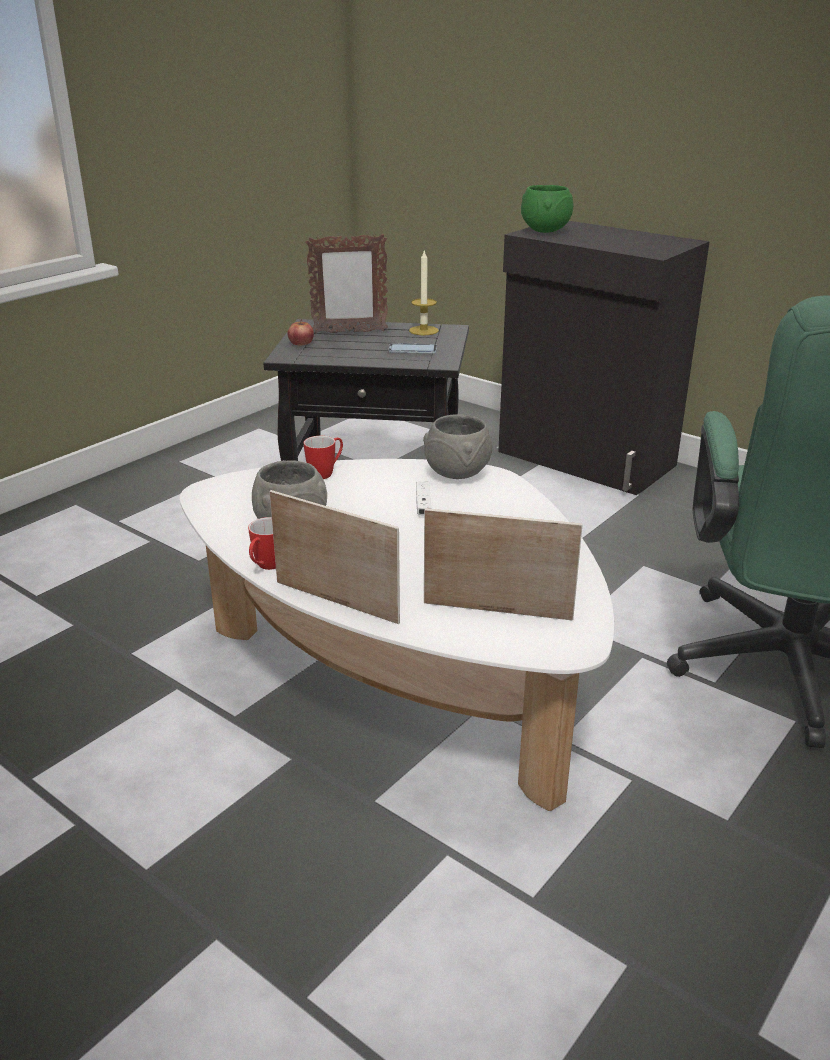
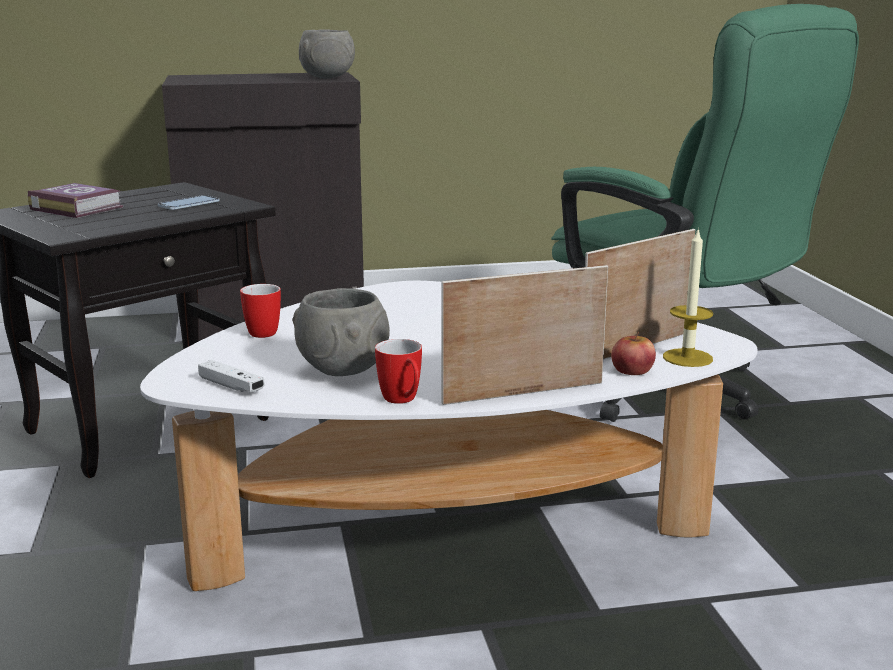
camera: 50 degrees left, 10 degrees down
apple [287,319,314,345] -> apple moved to [611,332,656,375]
picture frame [305,233,388,333] -> book [28,183,123,218]
candle [409,249,439,335] -> candle moved to [663,227,713,367]
white game controller [416,482,431,515] -> white game controller moved to [198,360,265,392]
grey bowl [423,414,492,479] -> grey bowl moved to [299,29,355,78]
green bowl [521,185,574,233] -> none

